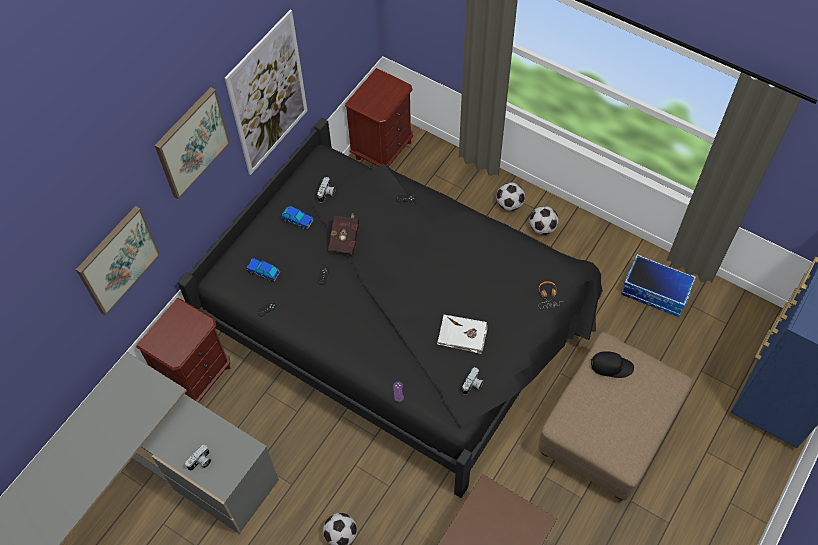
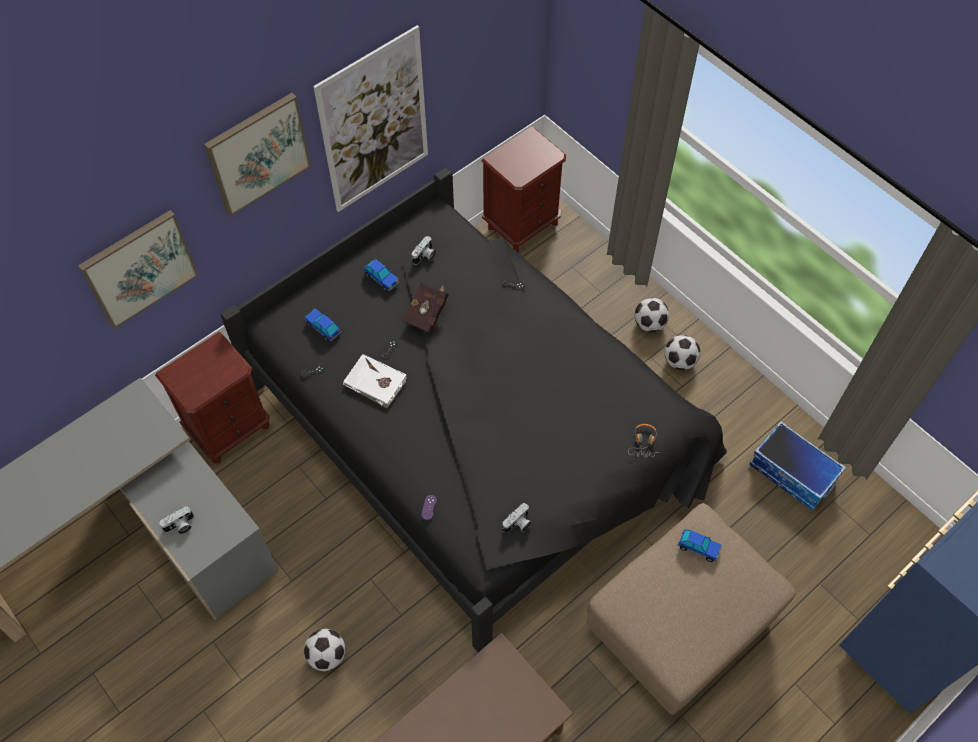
camera: 15 degrees right, 0 degrees up
white book [437,315,488,354] -> white book moved to [343,354,407,408]
black cap [591,352,634,378] -> toy car [678,529,722,562]

